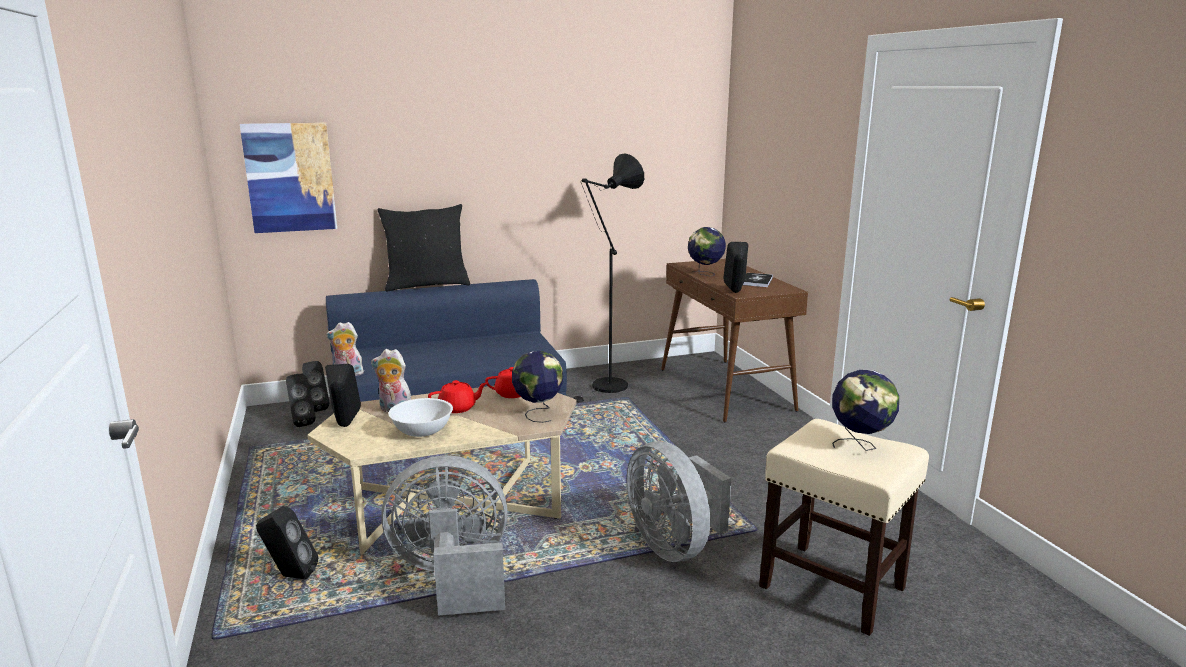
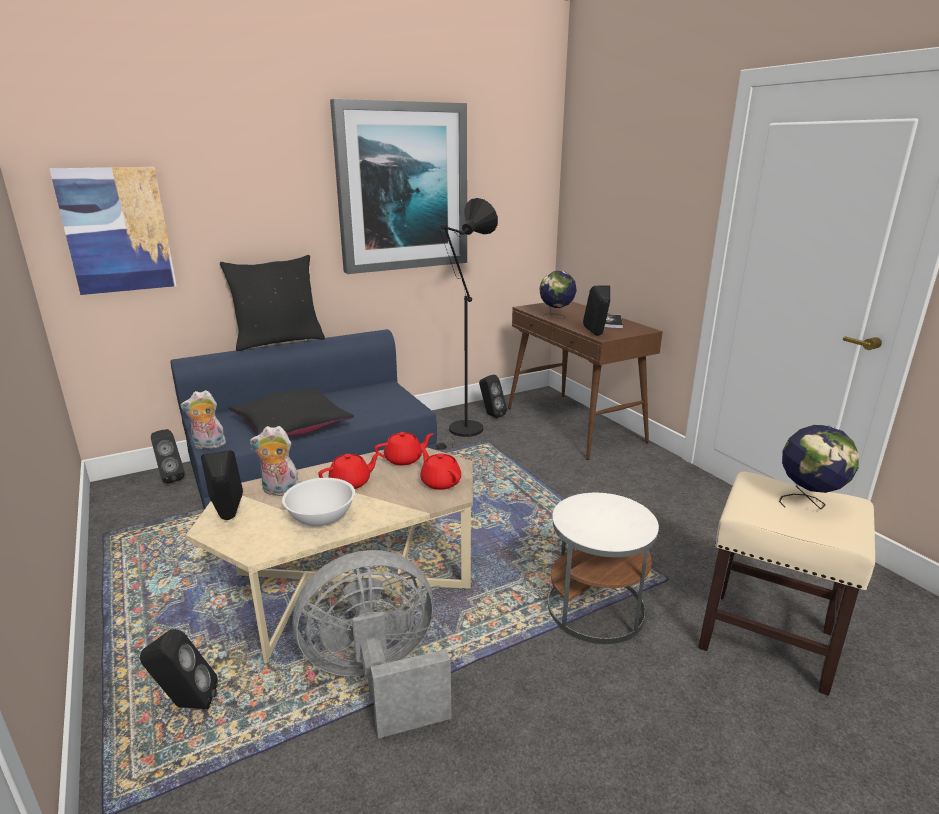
camera: 10 degrees left, 5 degrees up
black speaker [286,374,316,427] -> black speaker moved to [479,375,507,418]
globe [512,351,563,423] -> red teapot [420,448,461,490]
grey fan [627,441,731,562] -> white side table [548,493,659,644]
none -> black pillow [229,387,354,436]
none -> picture [330,99,467,274]

